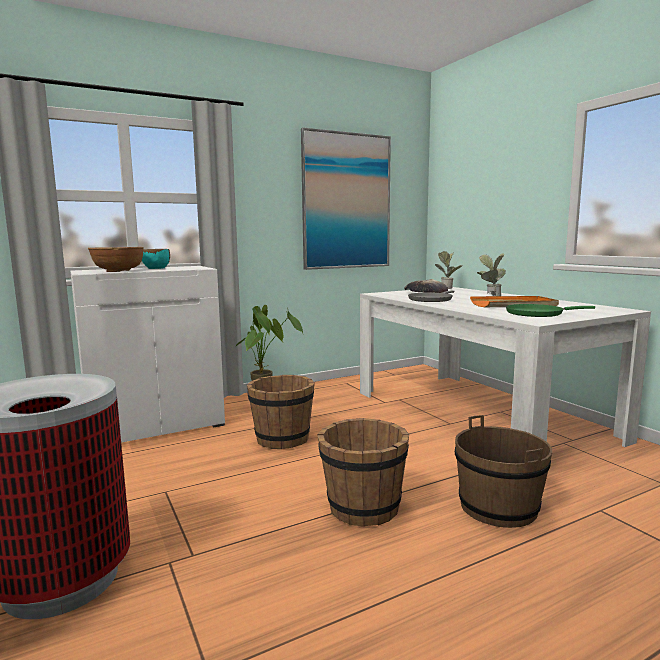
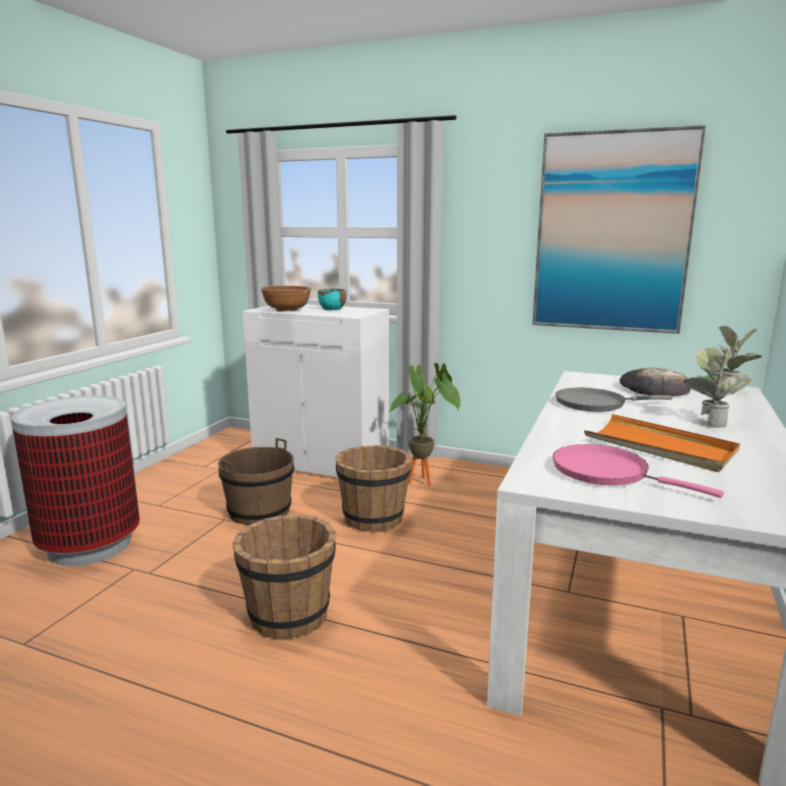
camera: 50 degrees right, 5 degrees up
brown bucket [455,415,552,528] -> brown bucket moved to [218,438,294,525]
green frying pan [506,304,595,317] -> pink frying pan [553,444,724,498]

